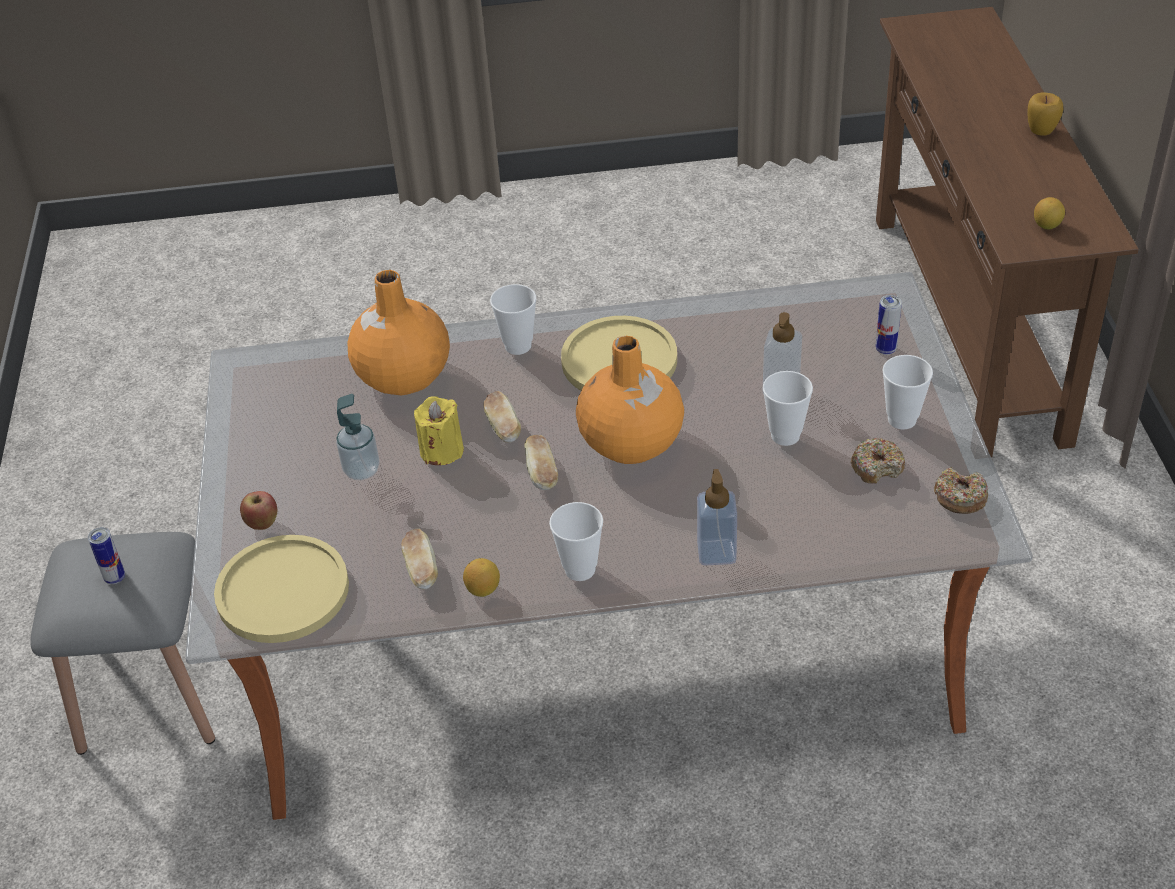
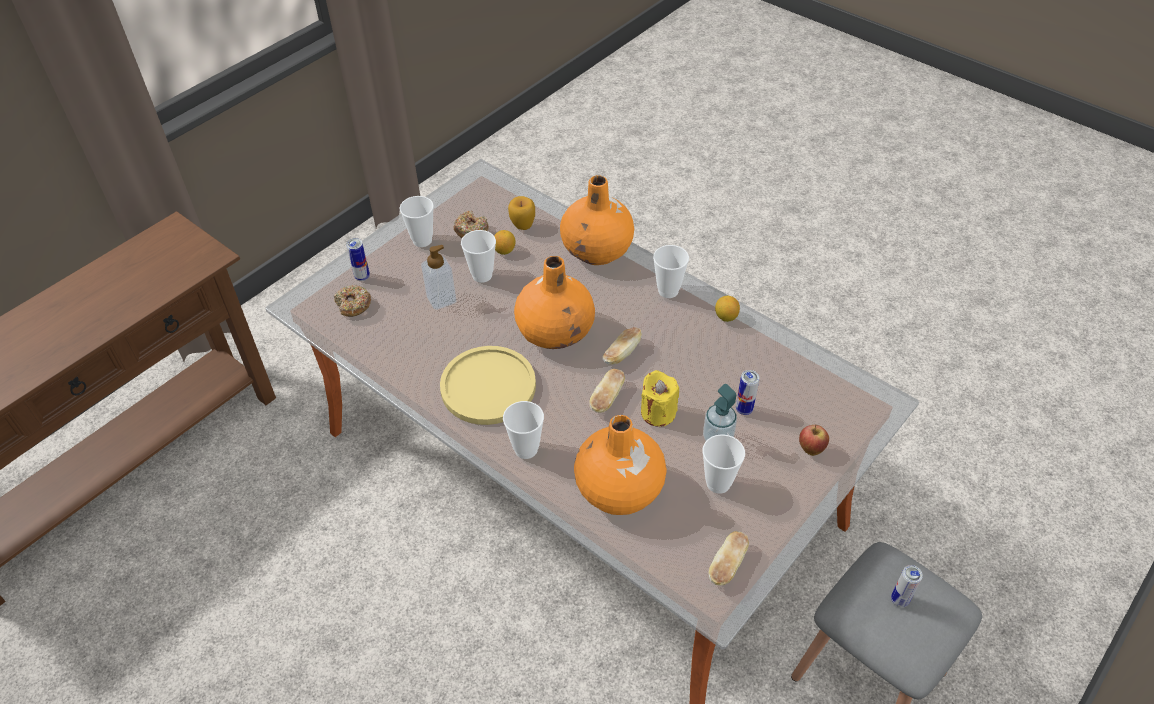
camera: 135 degrees left, 5 degrees up
yellow plate [214,535,349,643] -> none
bread [401,529,438,590] -> bread moved to [708,531,749,586]
soap dispenser [697,469,737,566] -> orange vase [560,175,634,265]
donut [934,467,988,514] -> donut moved to [334,285,371,317]
apple [1027,92,1063,136] -> apple moved to [508,196,535,230]
lemon [1034,197,1065,229] -> lemon moved to [494,230,515,255]
none -> cup [702,434,745,494]
none -> can [736,370,759,415]

